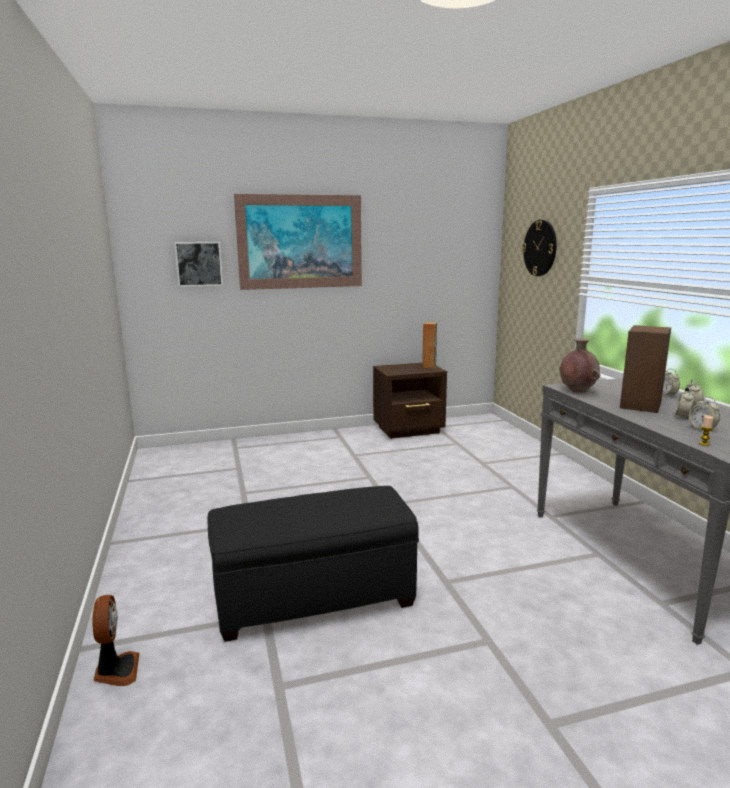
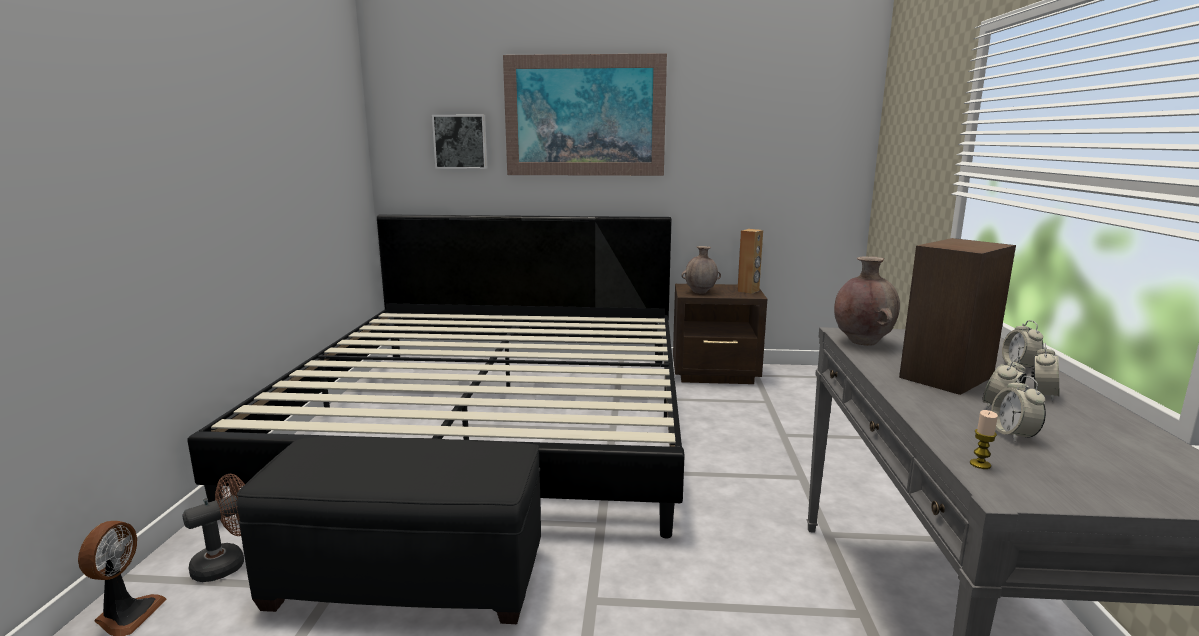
camera: 20 degrees right, 0 degrees up
wall clock [522,220,557,276] -> none
none -> brown fan [182,474,245,582]
none -> bed [187,214,684,539]
none -> brown vase [681,246,721,294]

